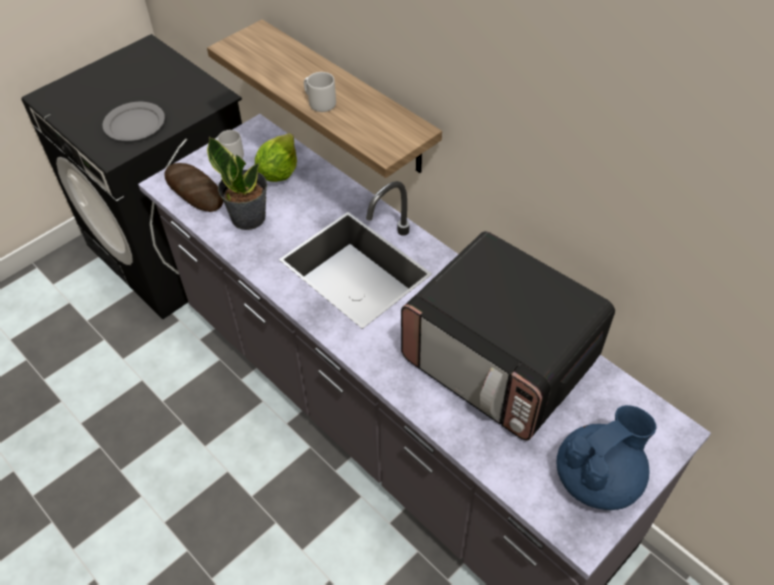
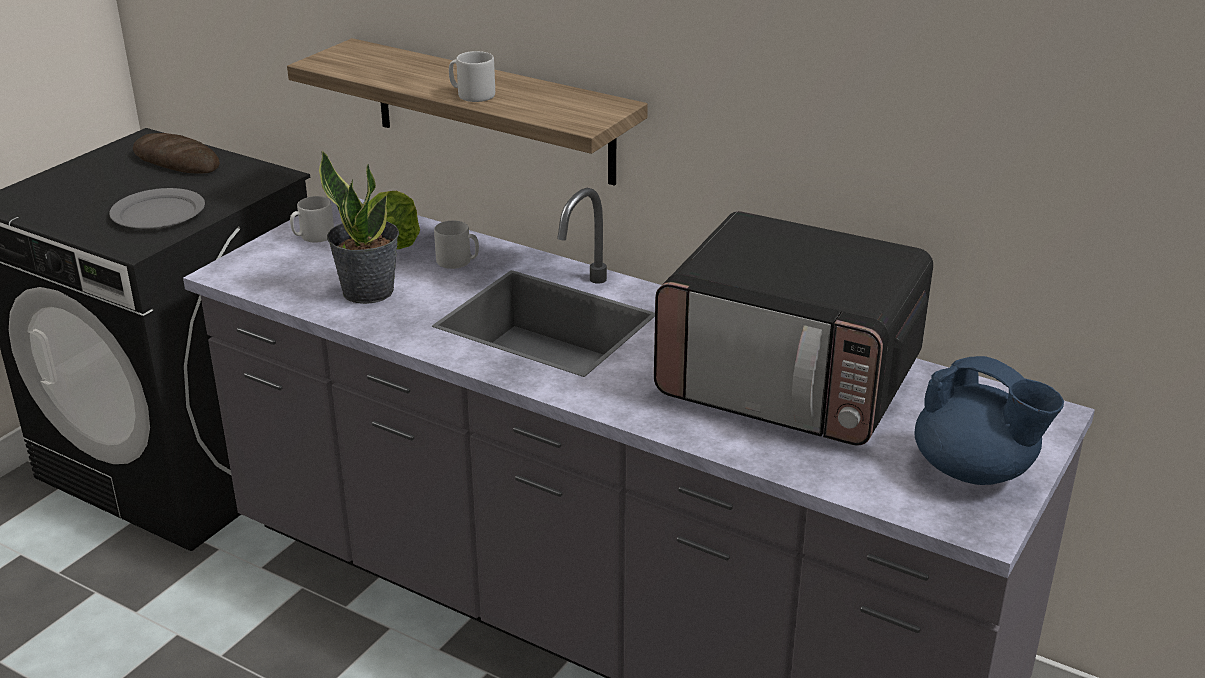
camera: 15 degrees left, 20 degrees down
bread [164,163,223,212] -> bread moved to [133,133,220,174]
blue teapot [557,405,657,510] -> blue teapot turned 90 degrees clockwise [915,356,1064,485]
none -> grey mug [434,221,479,269]

